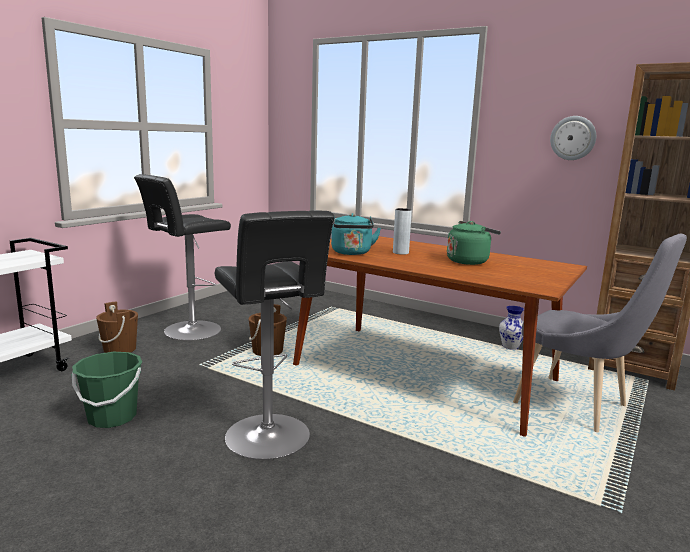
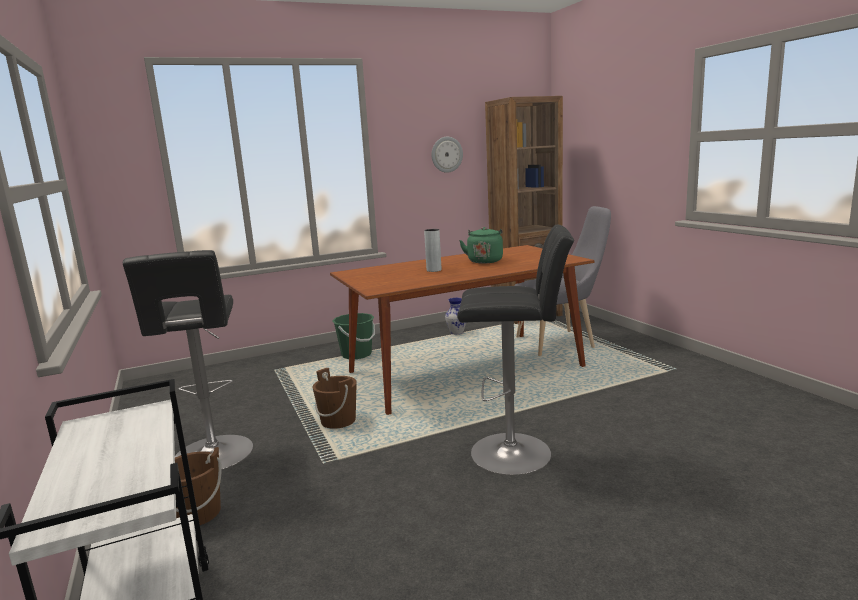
camera: 55 degrees left, 0 degrees up
green bucket [72,352,142,428] -> green bucket moved to [332,313,375,359]
turquoise kettle [331,213,381,255] -> none

